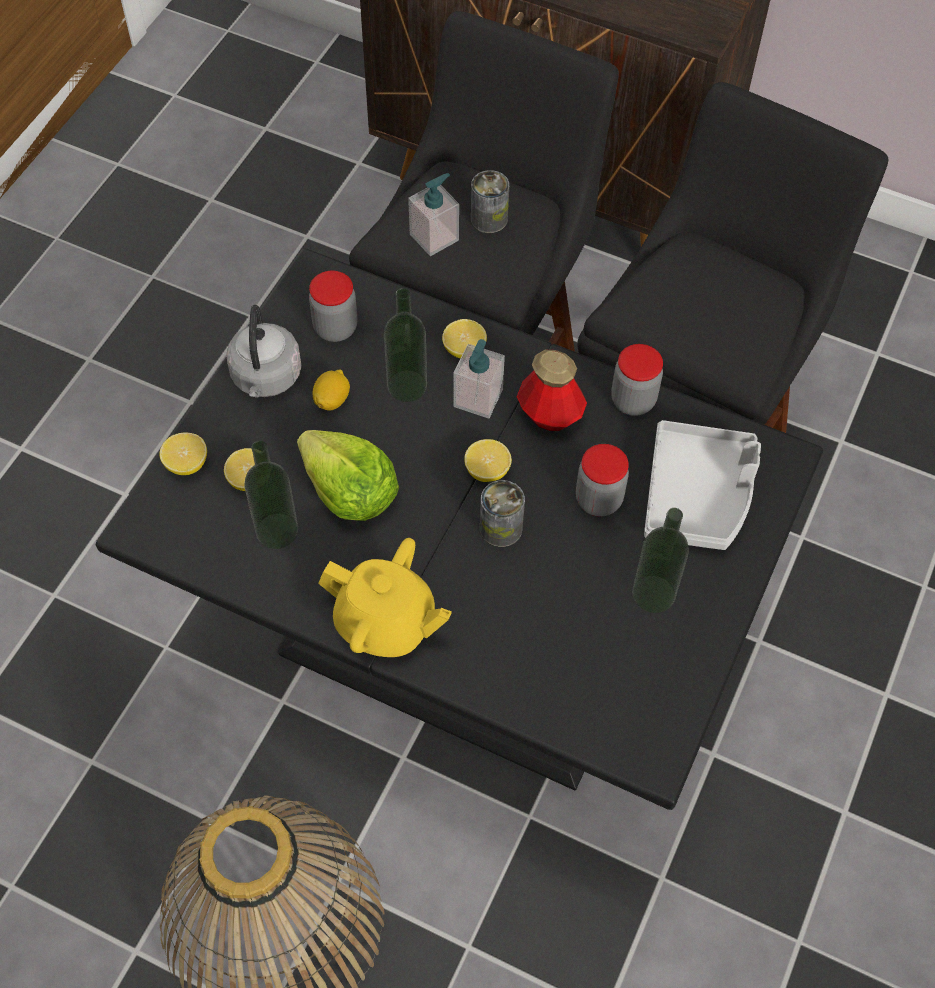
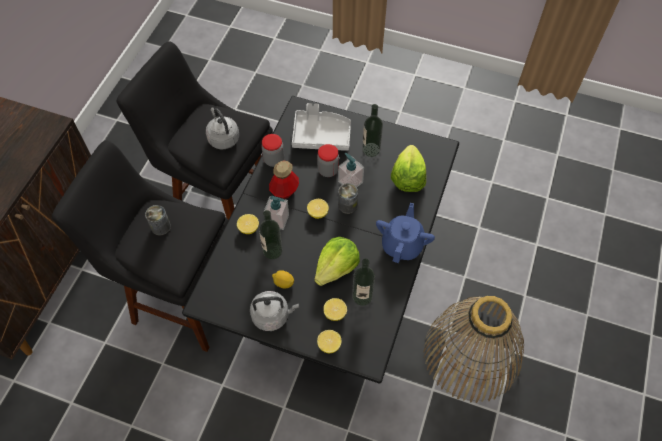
camera: 95 degrees left, 0 degrees up
jar [309,271,357,342] -> none
yellow teapot [318,538,452,657] -> blue teapot [376,203,435,263]
soap dispenser [408,173,459,256] -> soap dispenser moved to [338,153,364,187]
none -> grey kettle [206,107,239,149]
none -> lettuce [391,145,426,192]

